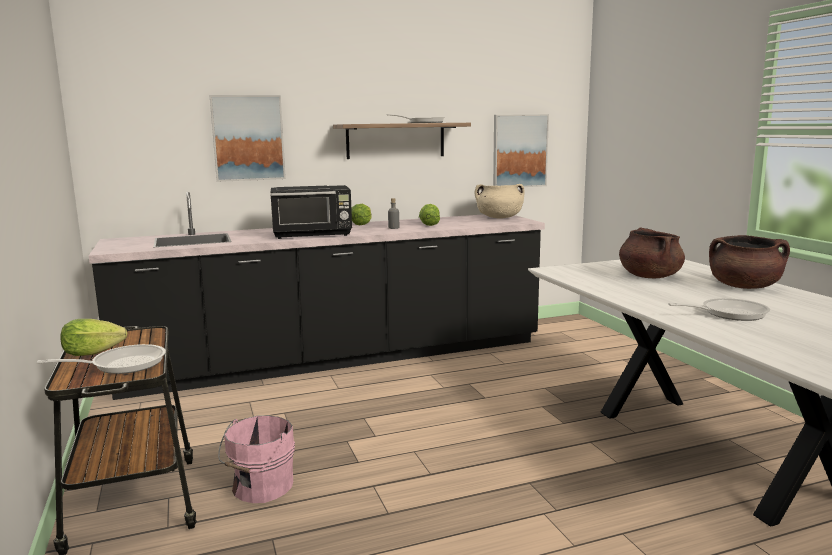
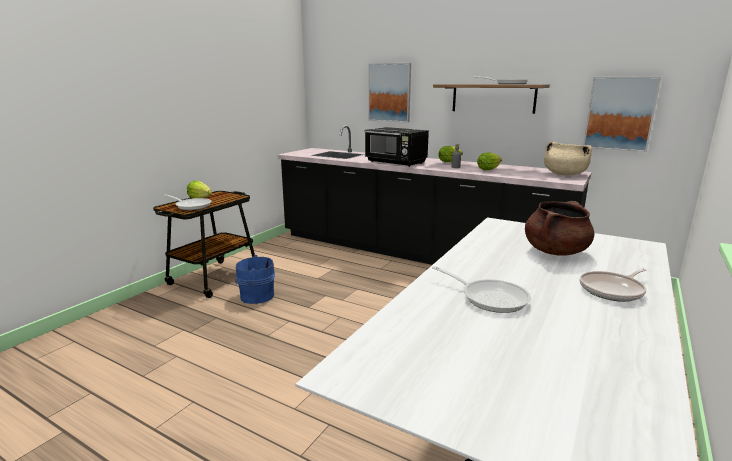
camera: 50 degrees right, 5 degrees up
pink bucket [218,415,295,503] -> blue bucket [235,255,275,304]
brown cooking pot [709,235,790,289] -> frying pan [580,268,646,302]

